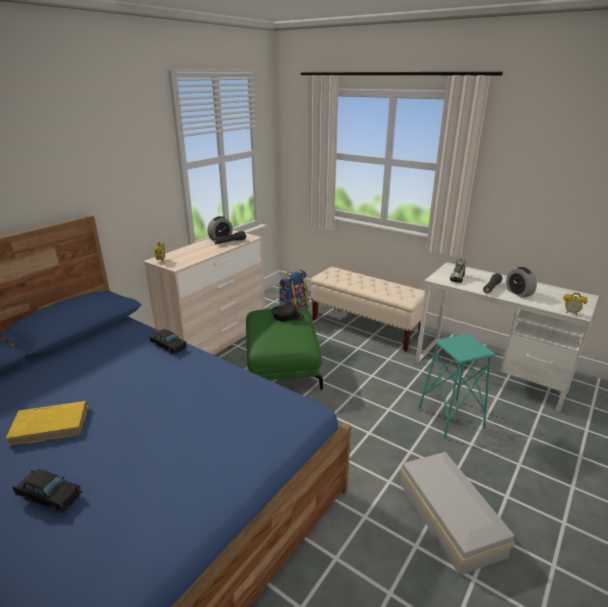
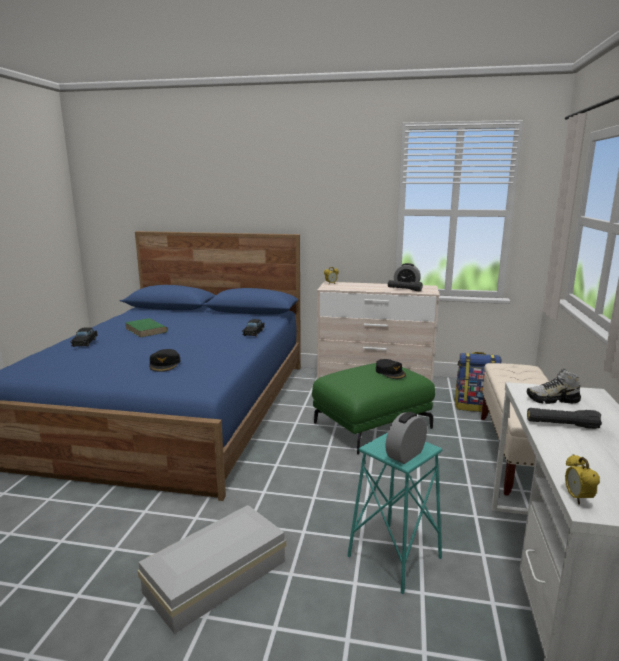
camera: 65 degrees right, 10 degrees down
yellow book [6,401,88,447] -> green book [125,318,168,338]
alarm clock [506,267,537,298] -> alarm clock moved to [385,412,427,464]
none -> black cap [149,349,181,372]

